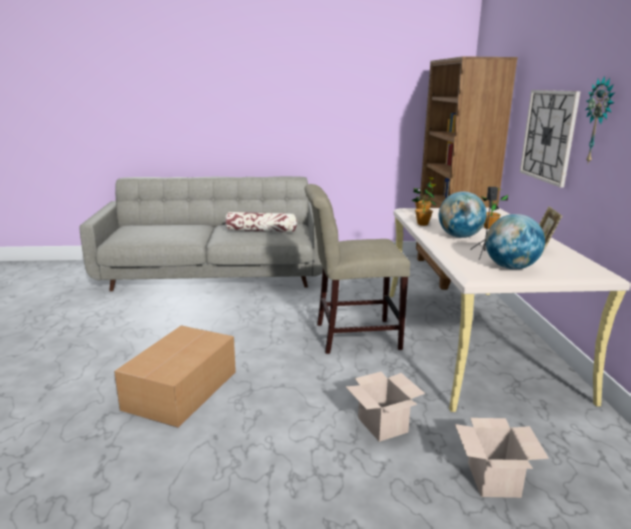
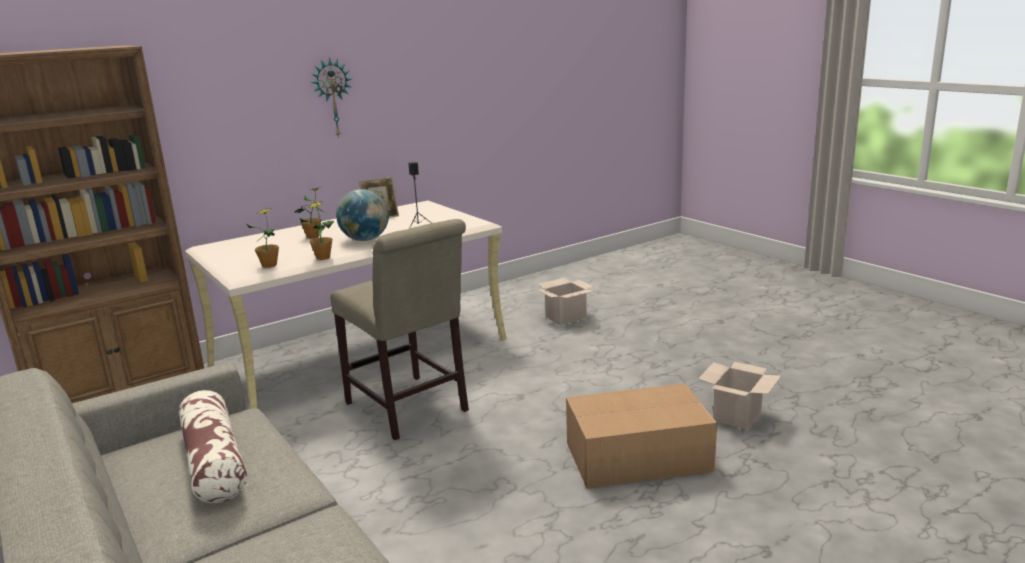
camera: 120 degrees left, 0 degrees up
cardboard box [345,372,425,442] -> cardboard box moved to [698,362,781,430]
globe [486,214,545,270] -> none
wall clock [520,90,581,187] -> none

